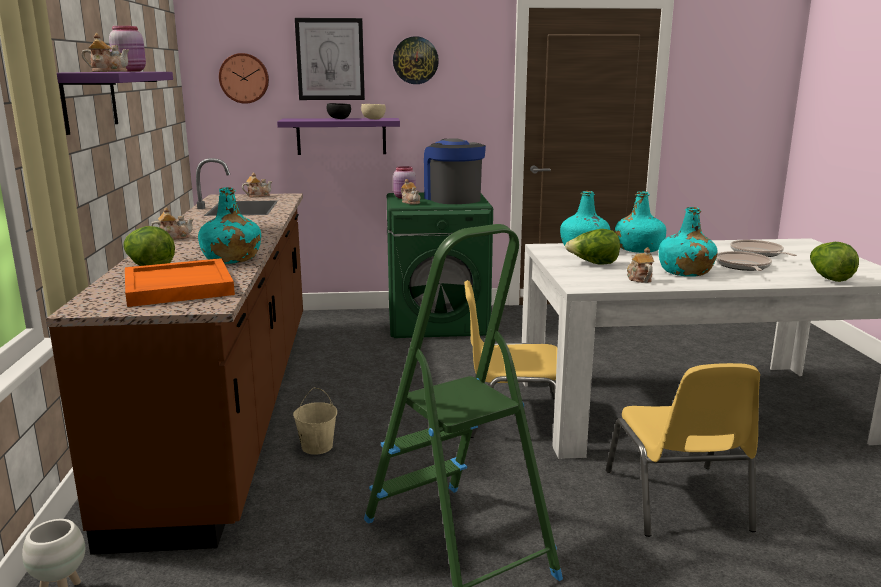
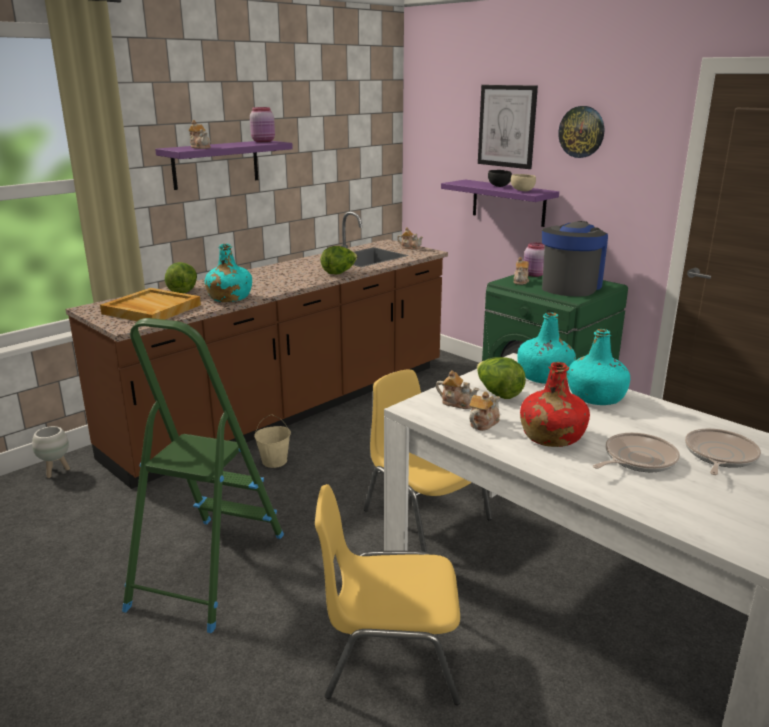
camera: 50 degrees right, 5 degrees up
orange tray [125,258,235,307] -> beige tray [100,288,201,321]
teapot [151,207,194,240] -> teapot moved to [436,370,479,409]
wall clock [219,53,269,104] -> none
yellow chair [606,363,760,537] -> yellow chair turned 45 degrees clockwise [315,484,461,705]
turquoise bottle [659,207,718,277] -> red bottle [520,362,590,447]
lettuce [810,242,859,282] -> lettuce moved to [321,246,358,274]

